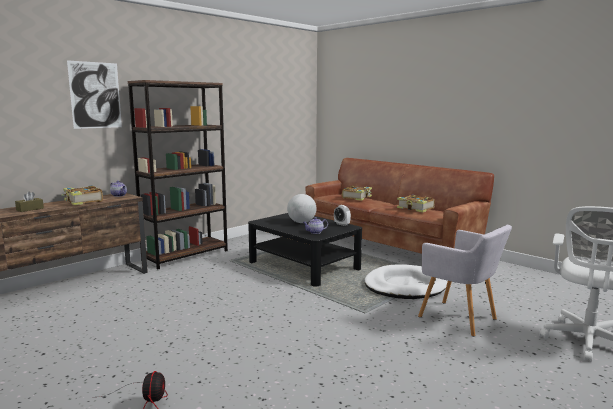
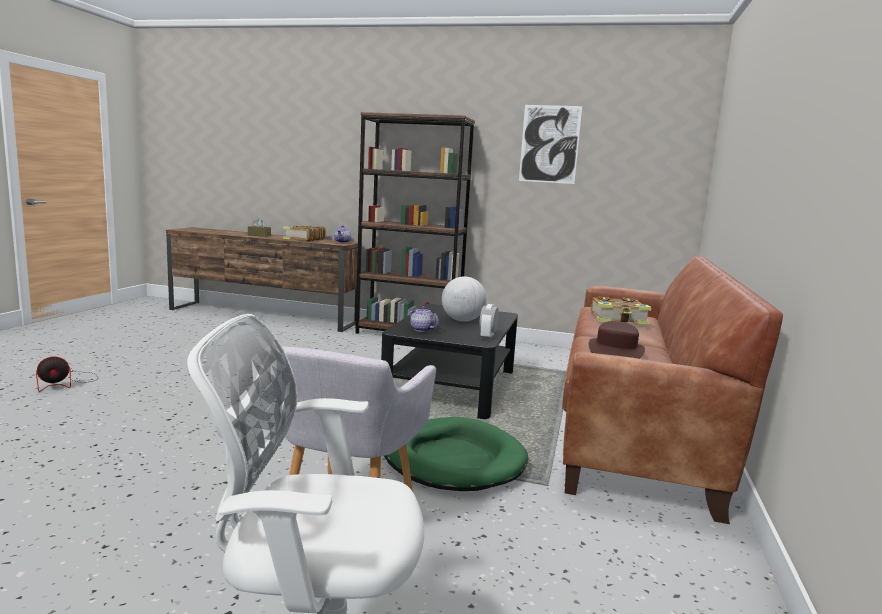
camera: 60 degrees right, 0 degrees up
picture [67,60,122,129] -> picture moved to [519,105,582,184]
white dog bed [364,265,448,299] -> green dog bed [384,417,528,491]
book [397,195,435,212] -> brown hat [589,321,645,359]

